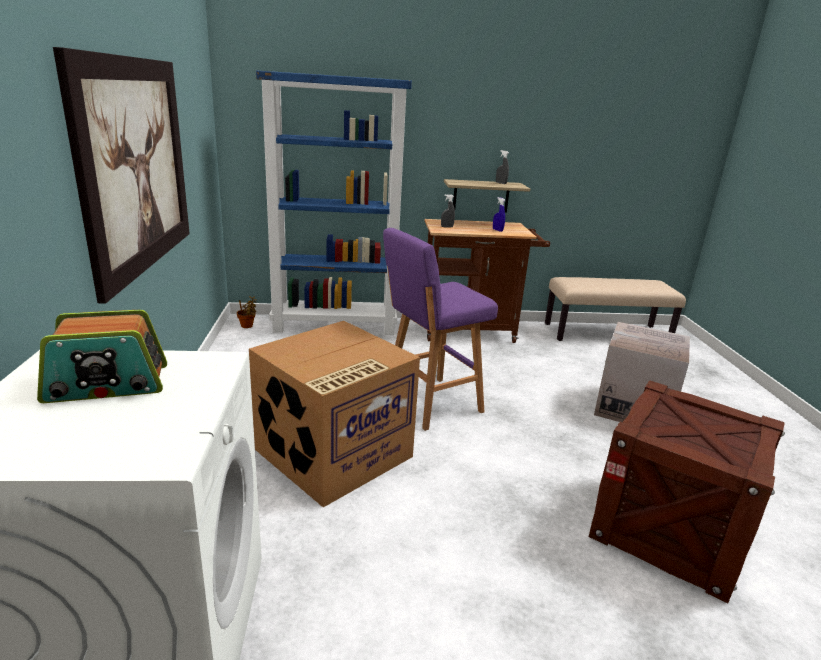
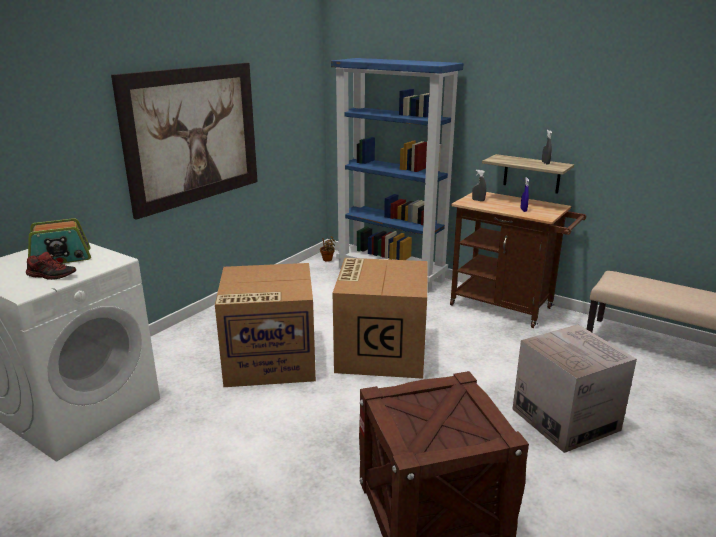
camera: 40 degrees right, 0 degrees up
radio [37,310,167,403] -> radio turned 45 degrees counterclockwise [28,218,91,263]
purple stool [383,228,498,431] -> cardboard box [333,258,428,379]
none -> shoe [26,252,76,280]

